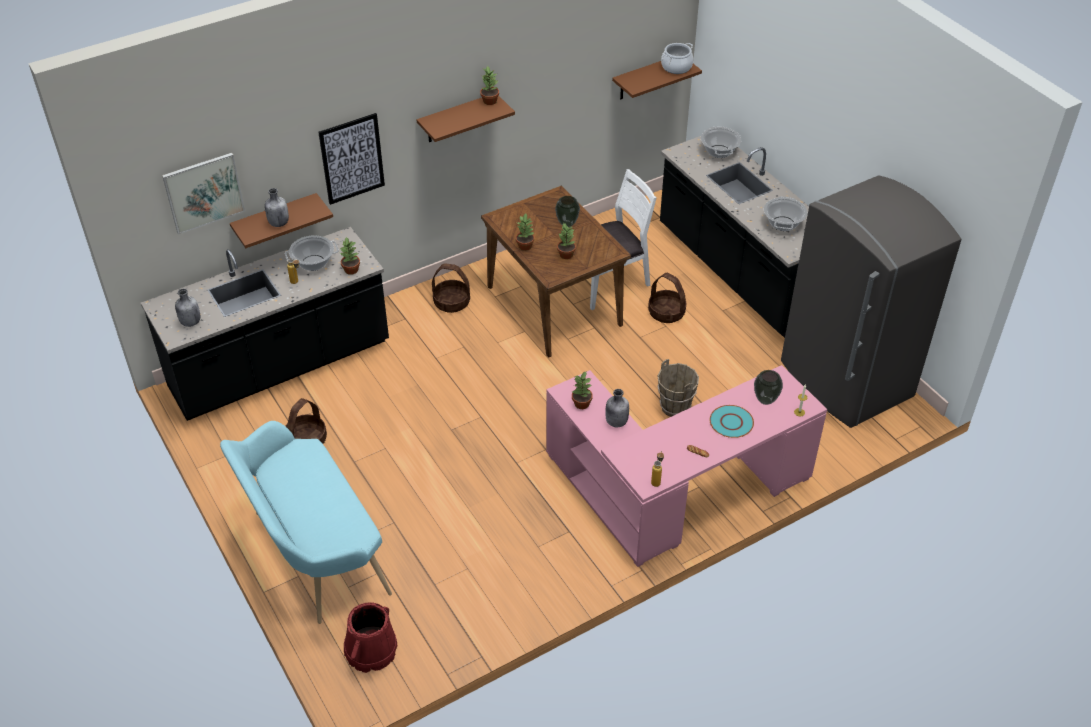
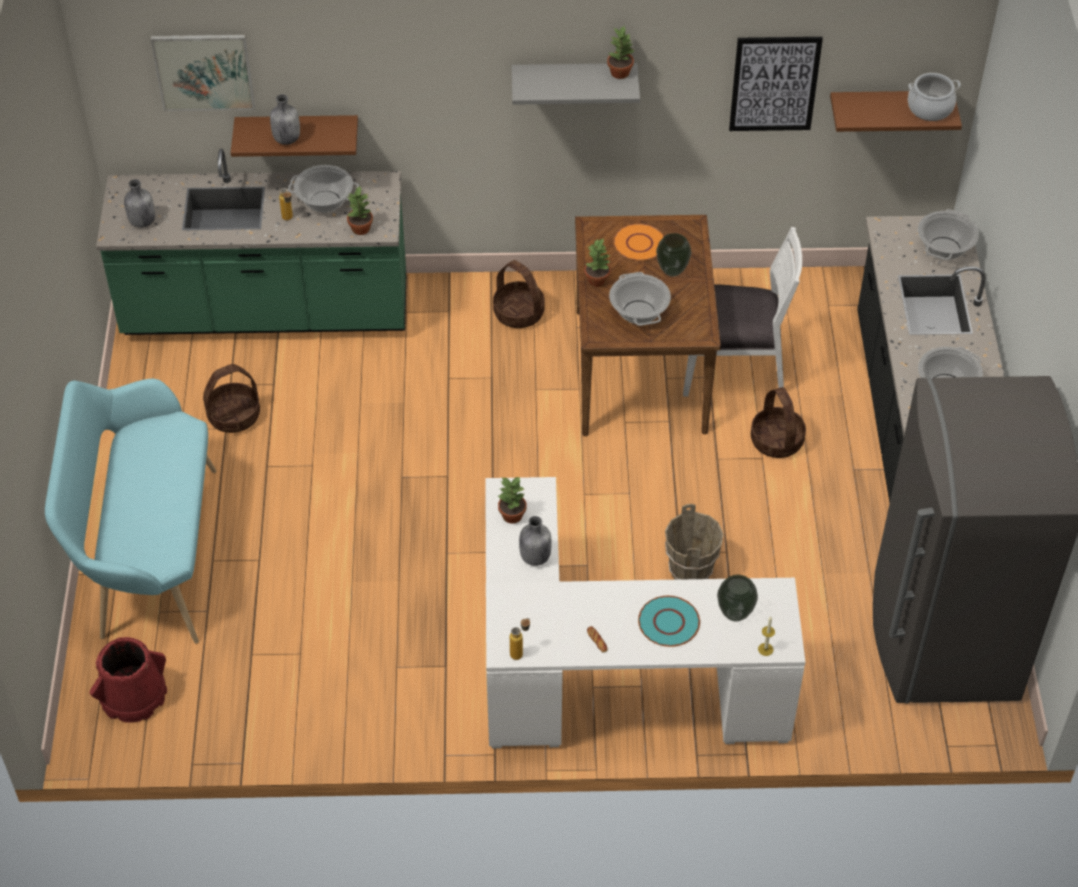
camera: 30 degrees right, 5 degrees up
black counter [141,227,389,421] -> green counter [96,149,407,335]
picture [318,113,385,205] -> picture moved to [729,37,823,131]
brown shelf [417,96,515,142] -> grey shelf [512,63,640,105]
pink desk [546,365,827,567] -> white desk [485,477,805,748]
potted plant [557,222,576,259] -> cooking pot [609,272,671,326]
none -> orange plate [613,223,664,261]

